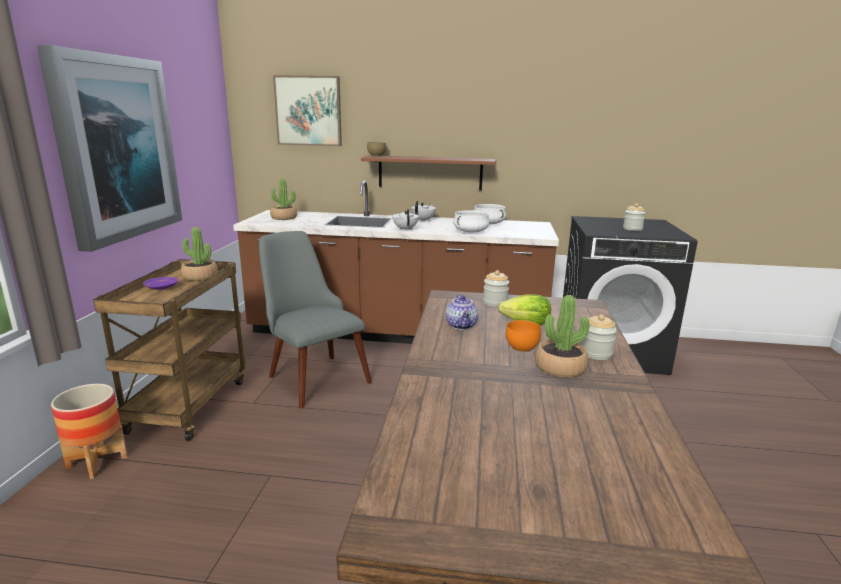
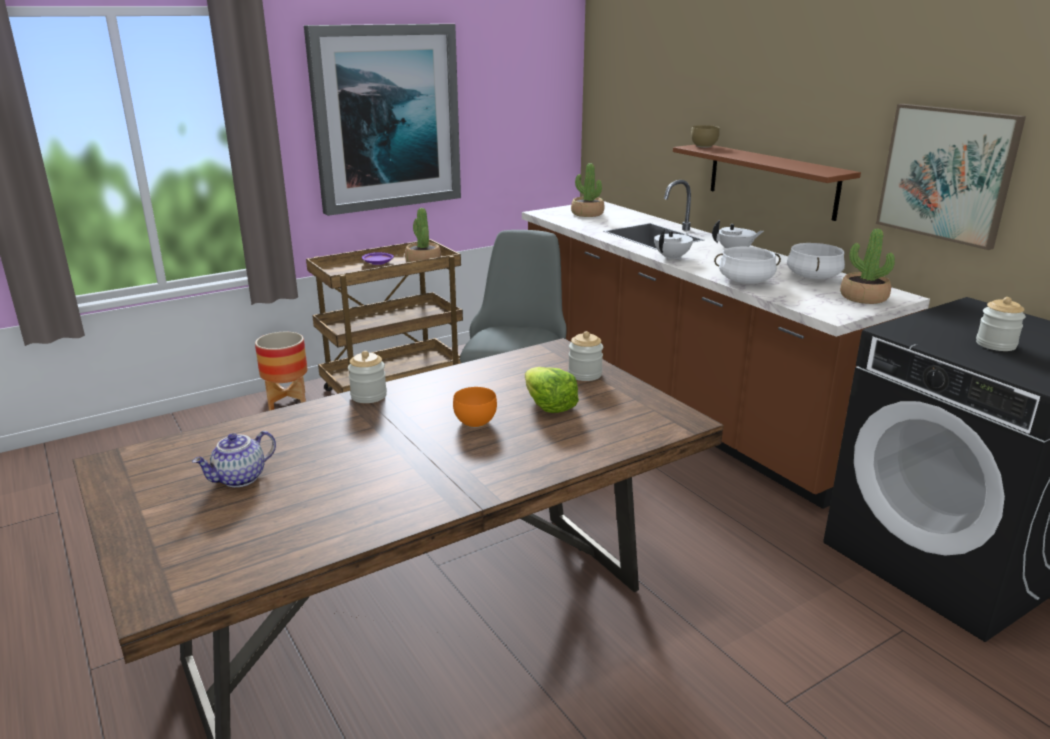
camera: 50 degrees right, 5 degrees up
picture [273,75,342,146] -> picture moved to [876,104,1026,250]
teapot [446,294,479,330] -> teapot moved to [192,431,276,487]
potted plant [535,295,590,378] -> potted plant moved to [840,228,895,304]
jar [581,314,617,360] -> jar moved to [348,351,387,403]

